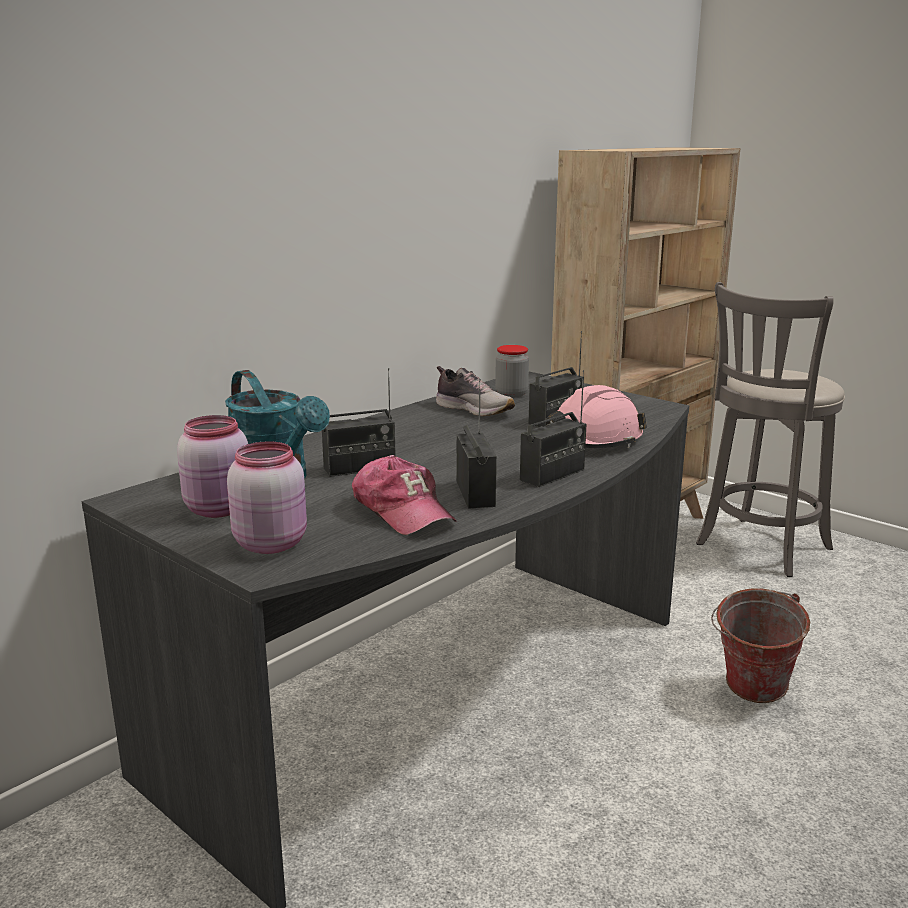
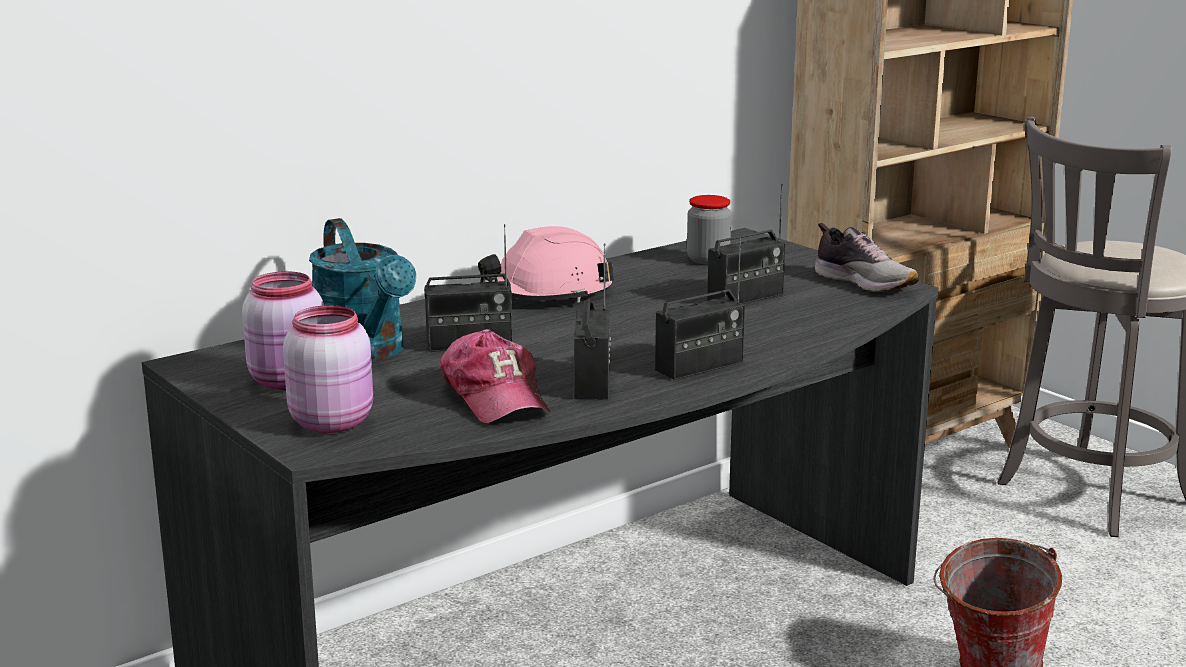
camera: 10 degrees right, 0 degrees up
shoe [436,366,515,416] -> shoe moved to [815,223,919,292]
pink hard hat [545,385,647,448] -> pink hard hat moved to [478,226,614,303]

